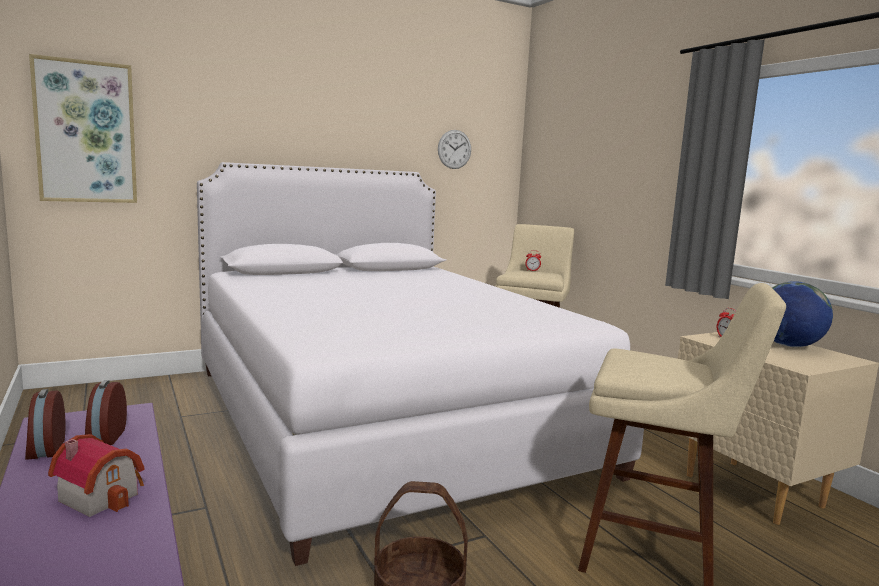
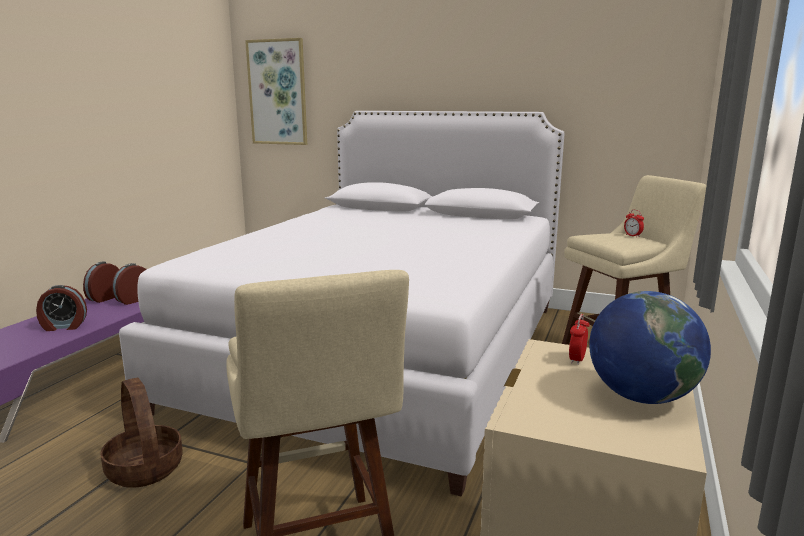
camera: 50 degrees right, 5 degrees up
toy house [48,434,144,517] -> alarm clock [36,285,87,331]
wall clock [438,130,471,169] -> none

